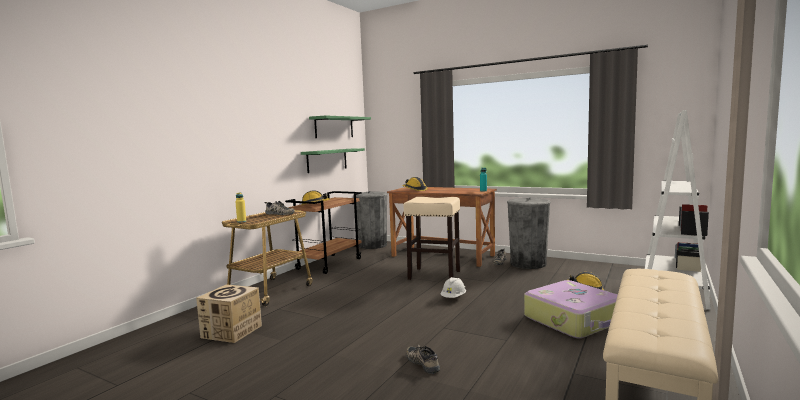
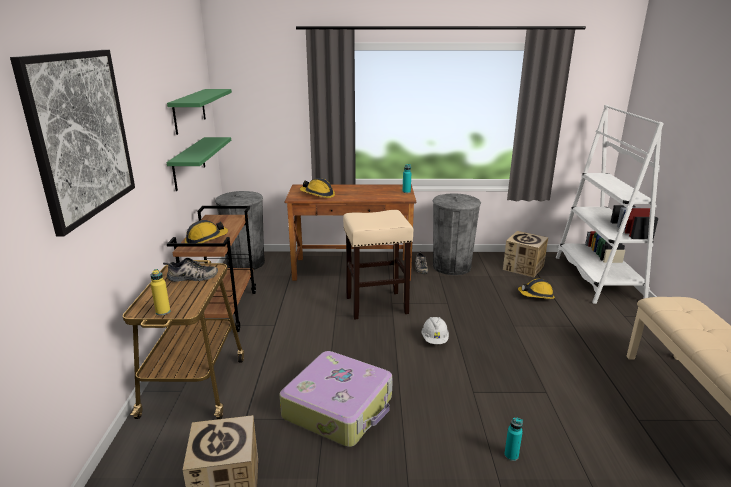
camera: 30 degrees left, 15 degrees up
shoe [406,345,440,374] -> turquoise bottle [504,417,523,461]
suitcase [524,280,618,338] -> suitcase moved to [280,351,393,447]
none -> picture [10,50,135,236]
none -> cardboard box [503,231,548,277]

